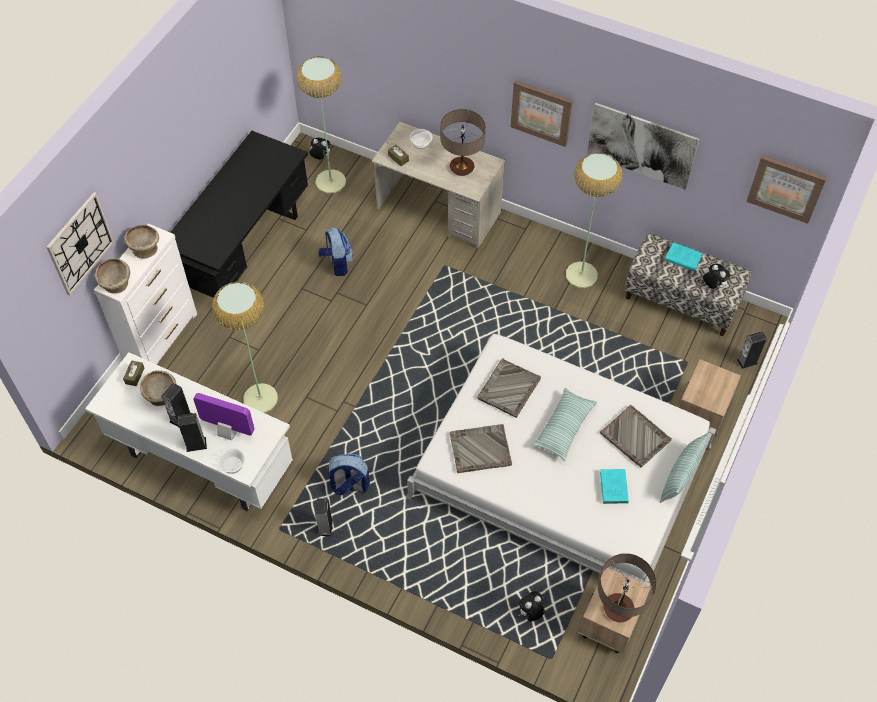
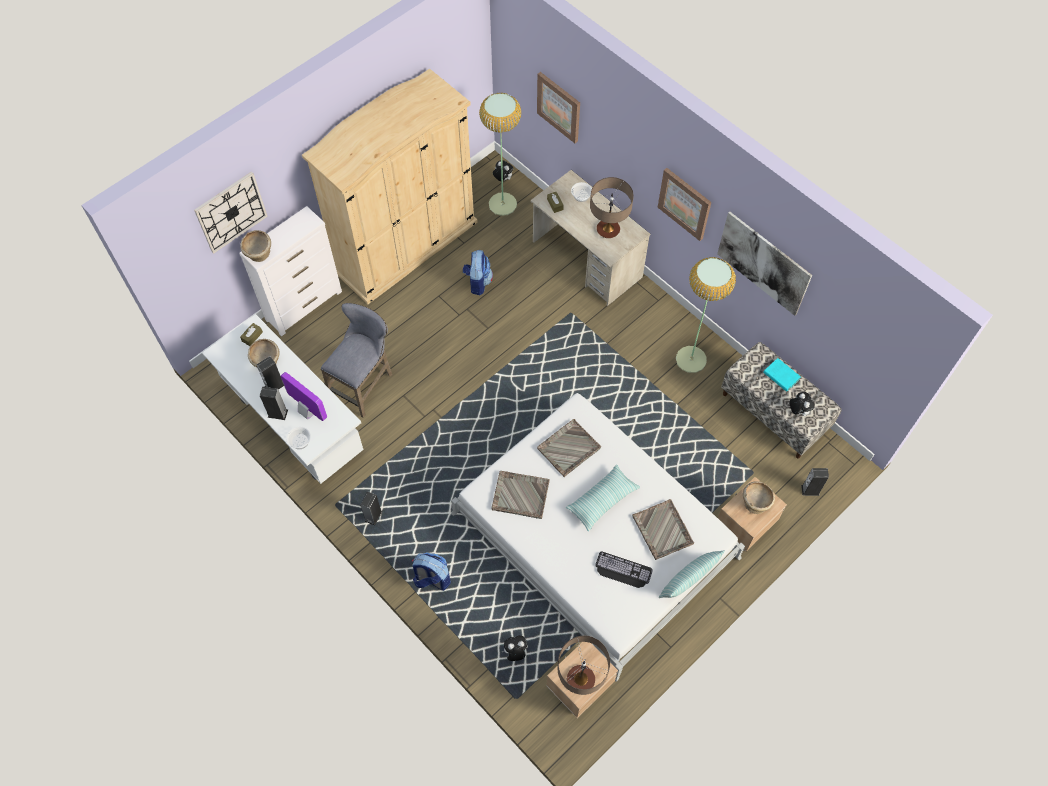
camera: 20 degrees right, 5 degrees up
beige bowl [124,225,159,259] -> beige bowl moved to [743,481,775,514]
black desk [170,131,308,298] -> beige wardrobe [302,69,478,305]
floor lamp [212,282,278,413] -> grey stool [321,303,392,418]
backpack [327,453,370,495] -> backpack moved to [412,552,451,591]
turquoise book [600,469,629,504] -> keyboard [595,552,653,588]
picture [746,155,827,224] -> picture moved to [537,72,580,143]

